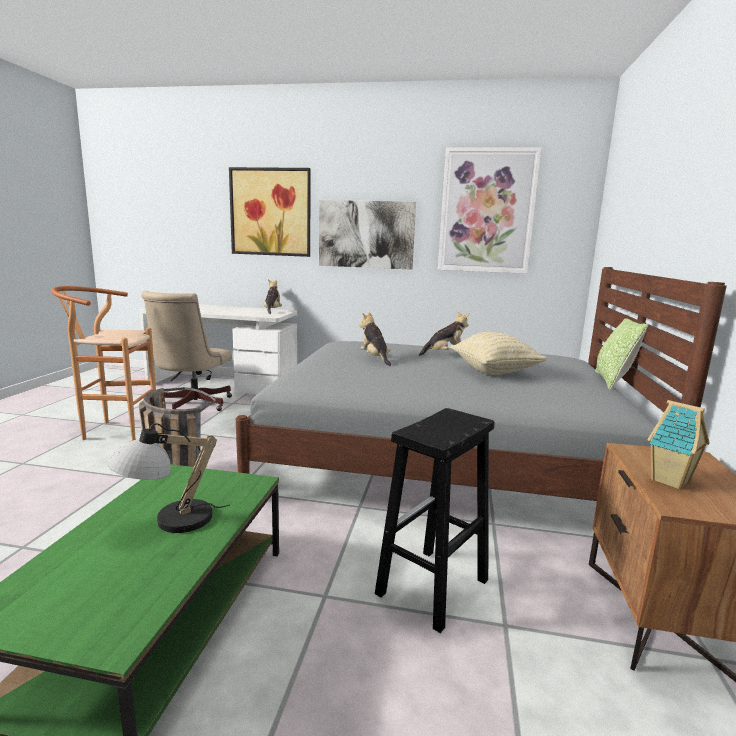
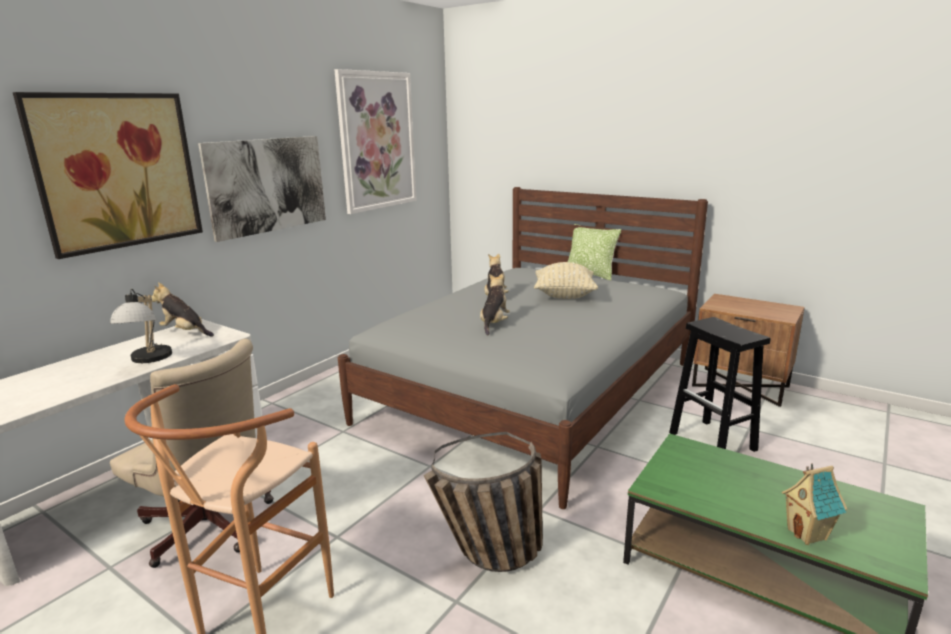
camera: 65 degrees left, 5 degrees up
table lamp [108,423,230,533] -> table lamp moved to [110,289,172,363]
plush toy [359,312,391,366] -> plush toy turned 105 degrees clockwise [480,273,510,336]
toy house [648,400,710,490] -> toy house moved to [782,463,848,545]

